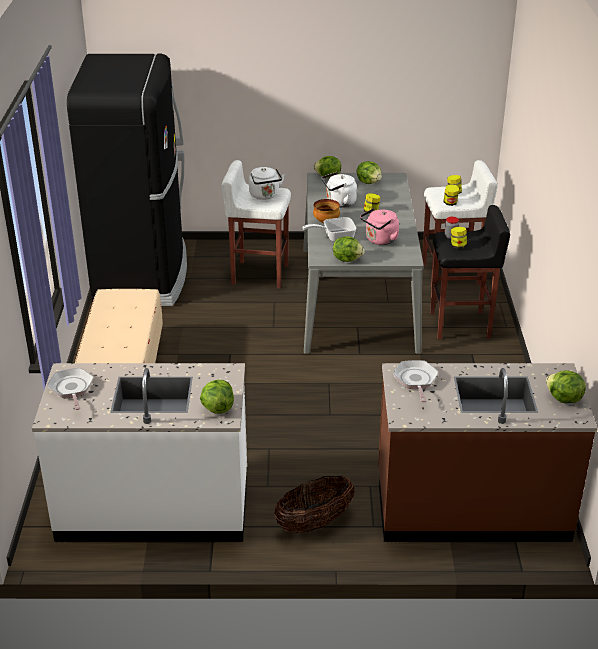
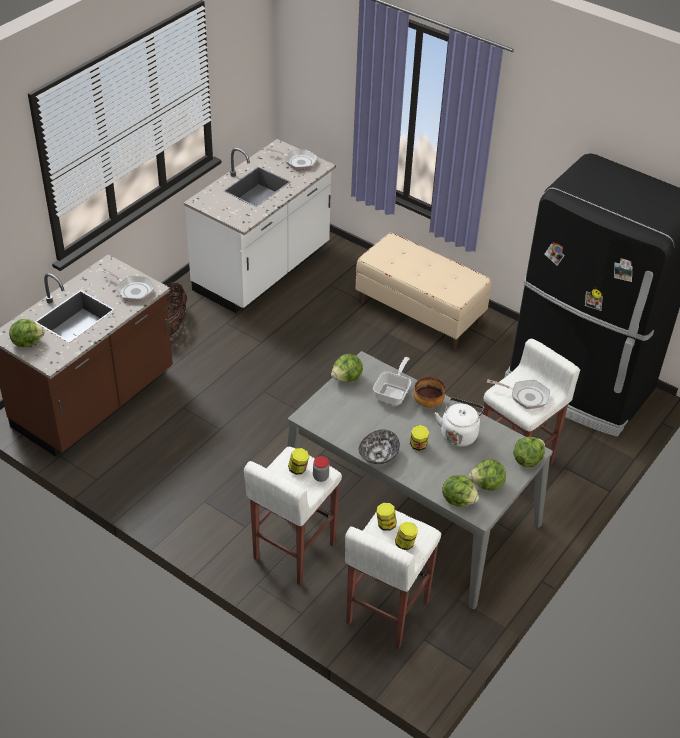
camera: 125 degrees right, 10 degrees up
lettuce [200,380,234,414] -> lettuce moved to [442,475,479,507]
white kettle [249,167,285,200] -> frying pan [487,379,550,409]
pink kettle [360,208,399,245] -> none
black stool [430,205,510,340] -> white stool [244,447,342,585]
none -> bowl [359,430,400,464]

